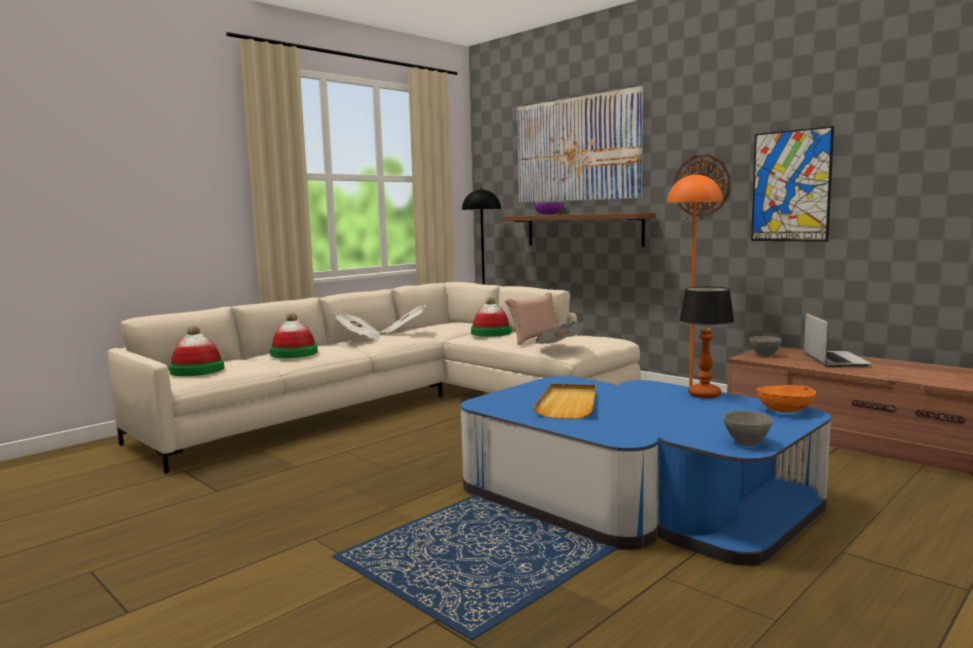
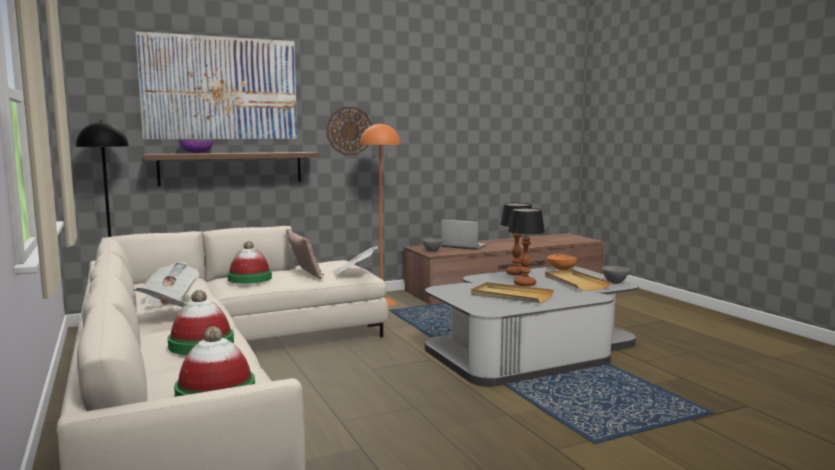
camera: 70 degrees left, 0 degrees up
blue coffee table [461,376,831,566] -> grey coffee table [425,266,639,387]
picture [751,126,834,242] -> none
none -> table lamp [508,208,545,286]
none -> beige tray [545,270,612,291]

